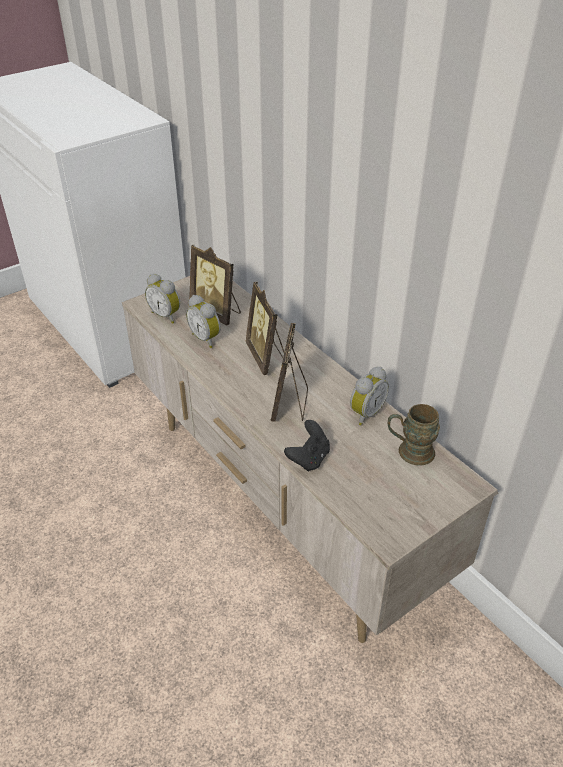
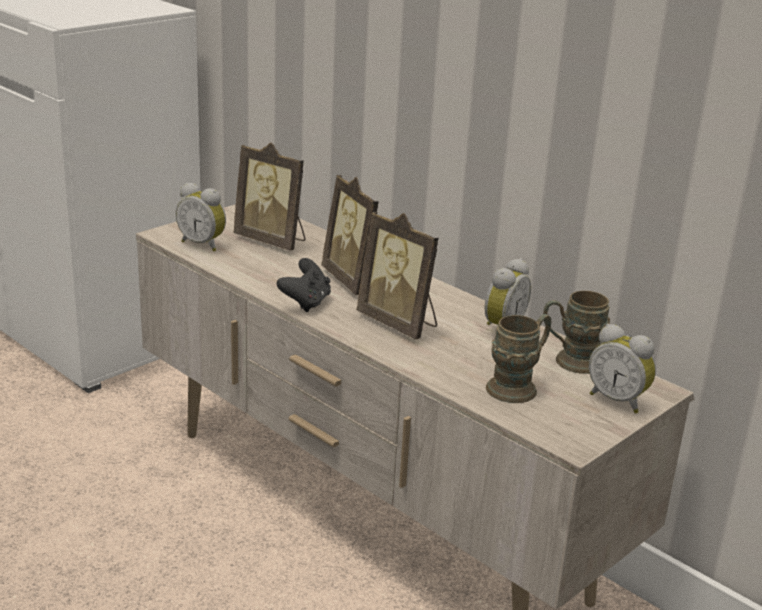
camera: 10 degrees left, 15 degrees down
alarm clock [186,295,221,348] -> alarm clock moved to [589,324,656,413]
picture frame [271,323,308,422] -> picture frame turned 45 degrees counterclockwise [356,212,439,340]
black game controller [284,420,330,472] -> black game controller moved to [277,258,331,312]
none -> brown mug [486,314,551,403]

